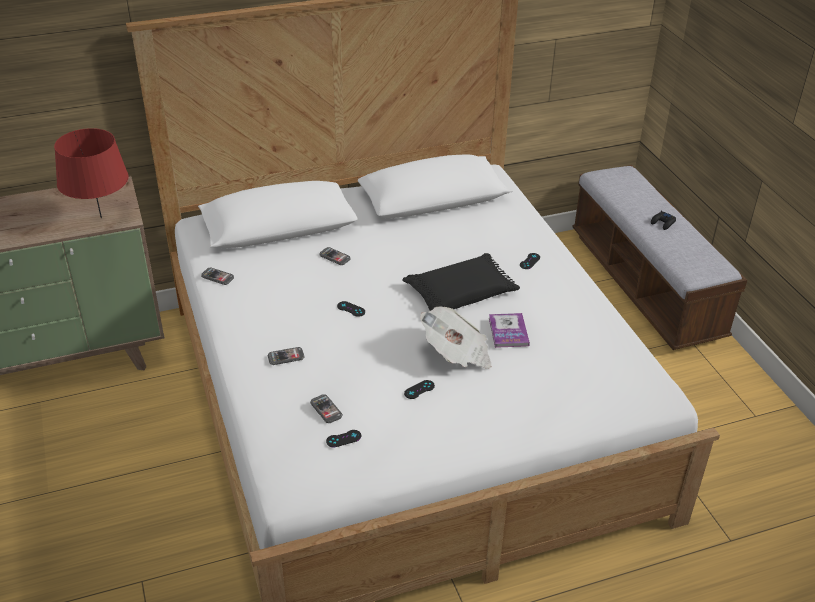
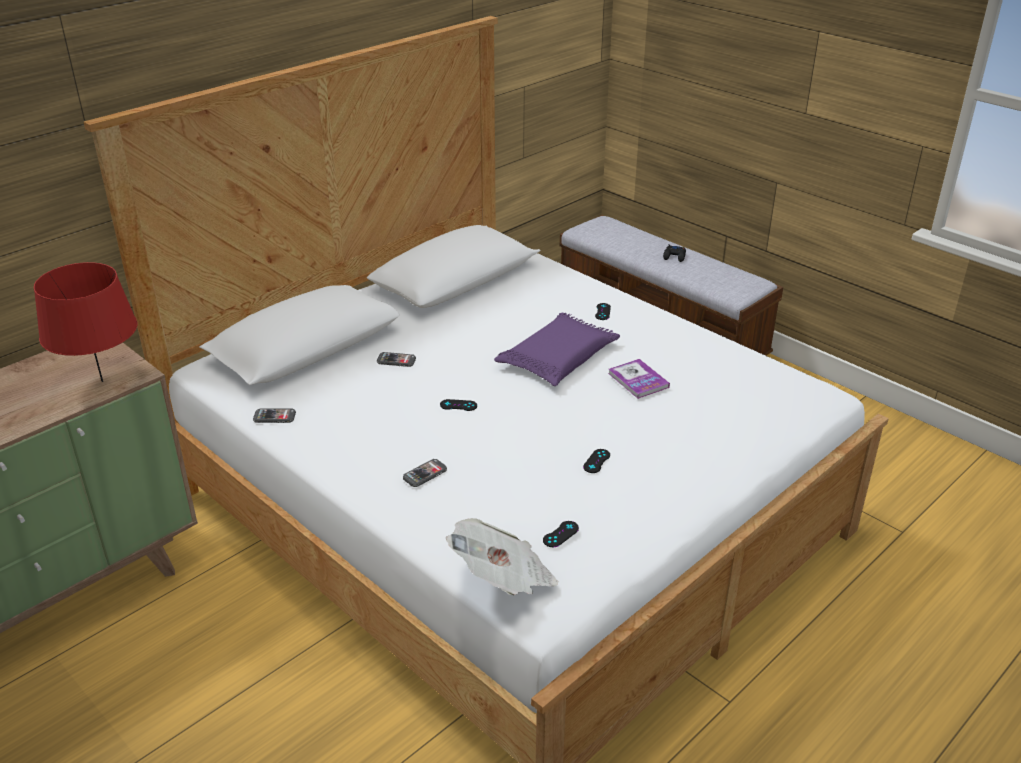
camera: 25 degrees left, 5 degrees down
phone [310,394,343,423] -> none
black pillow [402,253,520,311] -> purple pillow [494,313,620,386]
newspaper [420,307,492,369] -> newspaper moved to [446,518,558,595]

